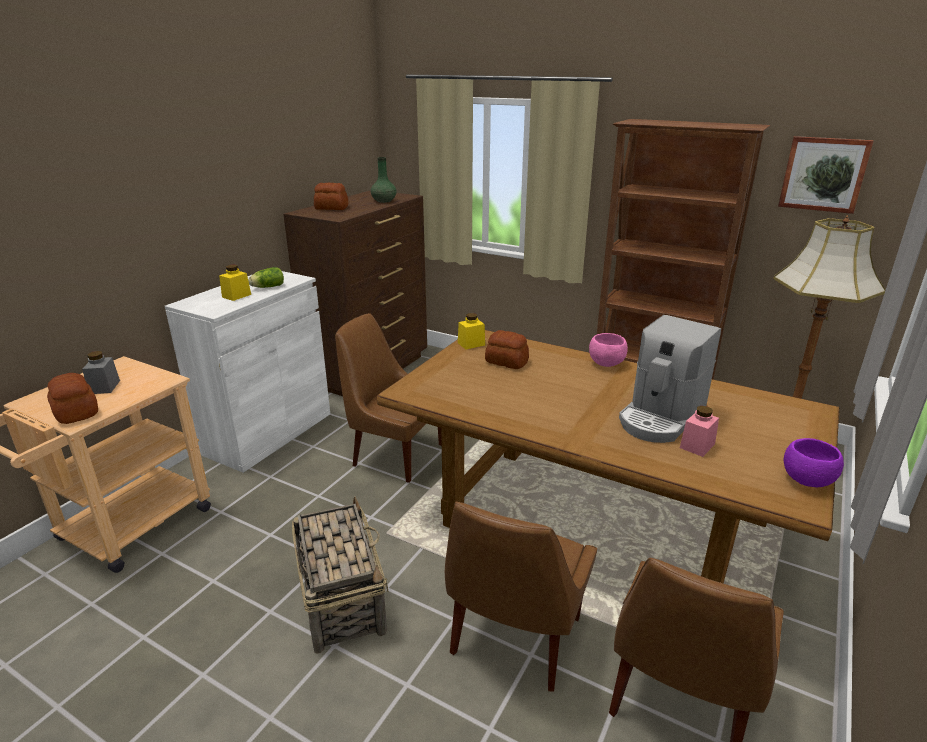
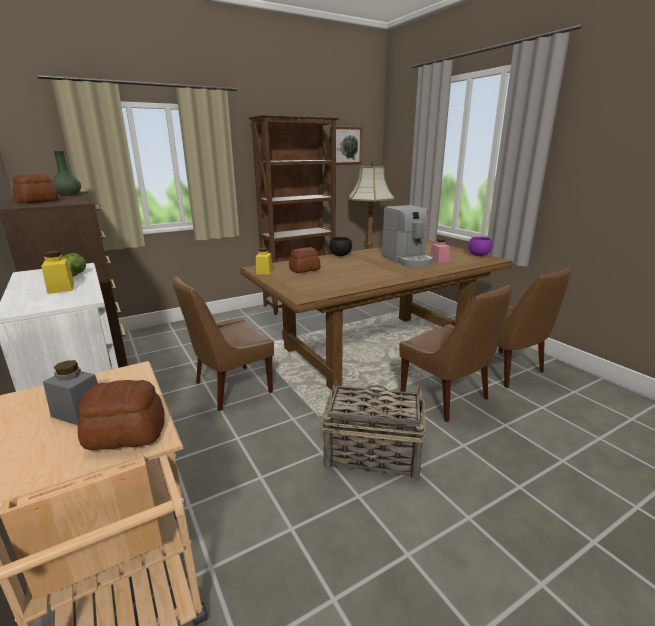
camera: 60 degrees left, 5 degrees down
pink bowl [589,333,628,367] -> black bowl [329,237,352,256]

